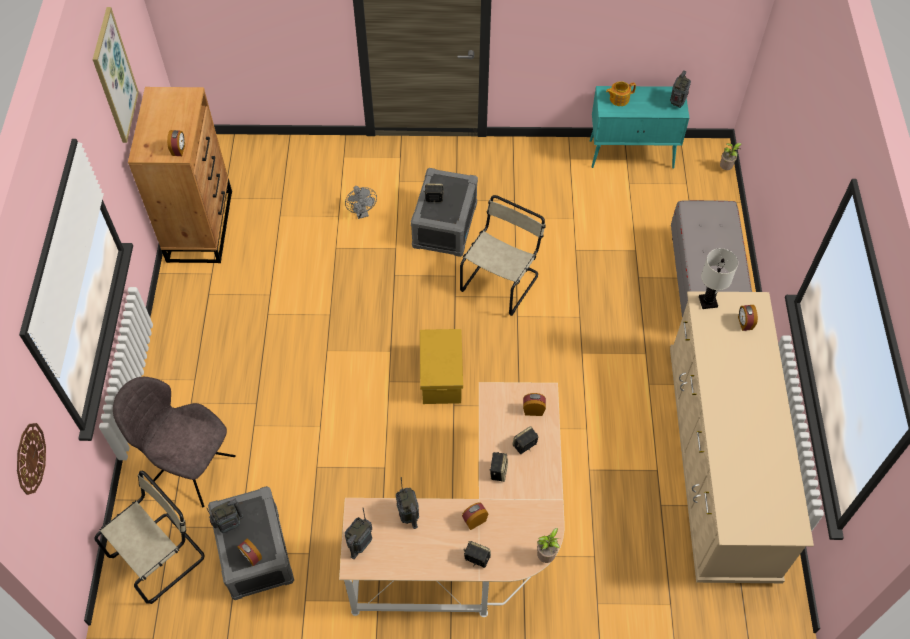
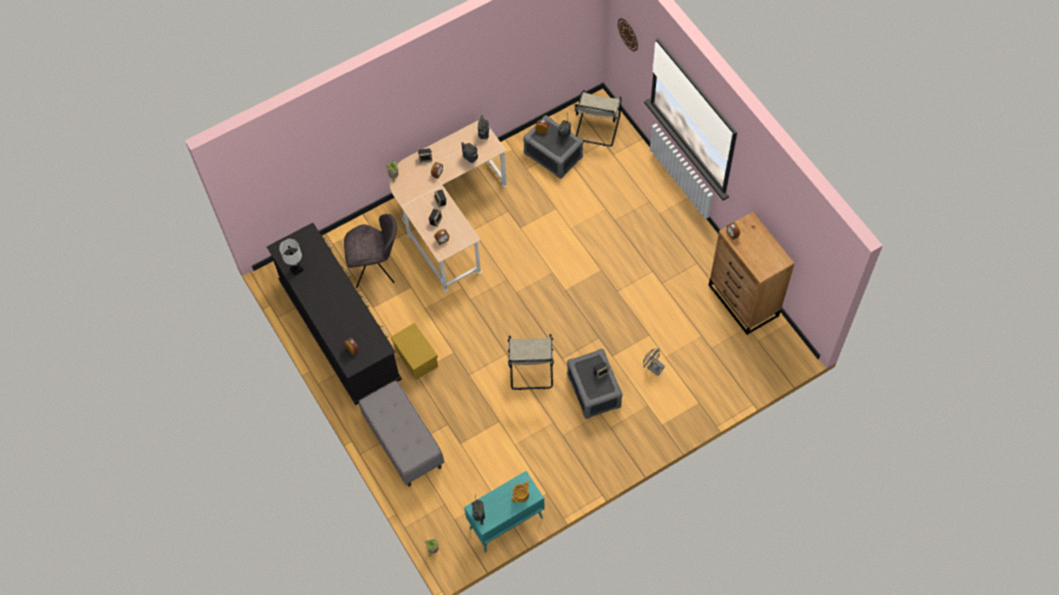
camera: 150 degrees right, 5 degrees up
picture [92,7,139,143] -> none
grey chair [113,377,236,507] -> grey chair moved to [344,214,397,288]
yellow storage box [420,329,463,404] -> yellow storage box moved to [391,323,438,380]
beige dresser [670,291,814,583] -> black dresser [267,223,402,405]
white table lamp [699,248,738,309] -> white table lamp moved to [279,239,304,276]

